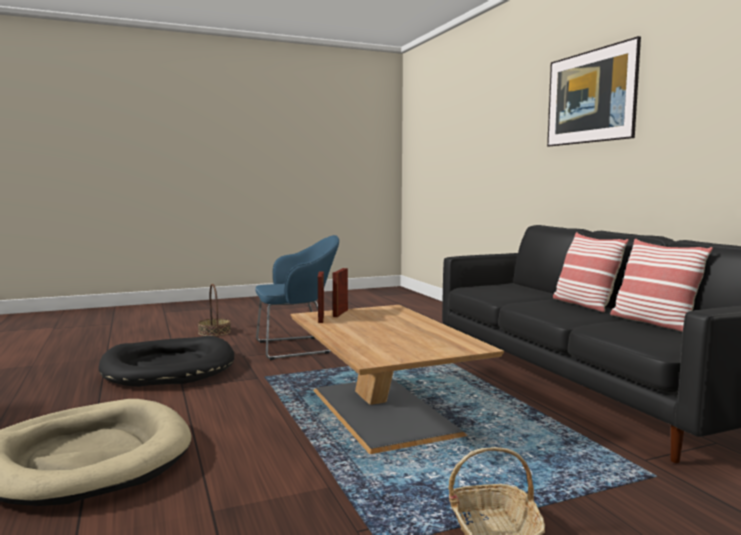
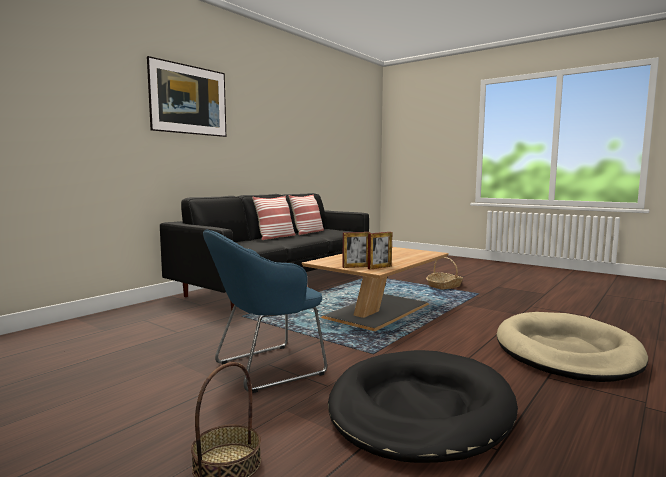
camera: 120 degrees left, 0 degrees up
blue armchair [256,235,339,360] -> blue armchair turned 75 degrees counterclockwise [203,230,327,393]

